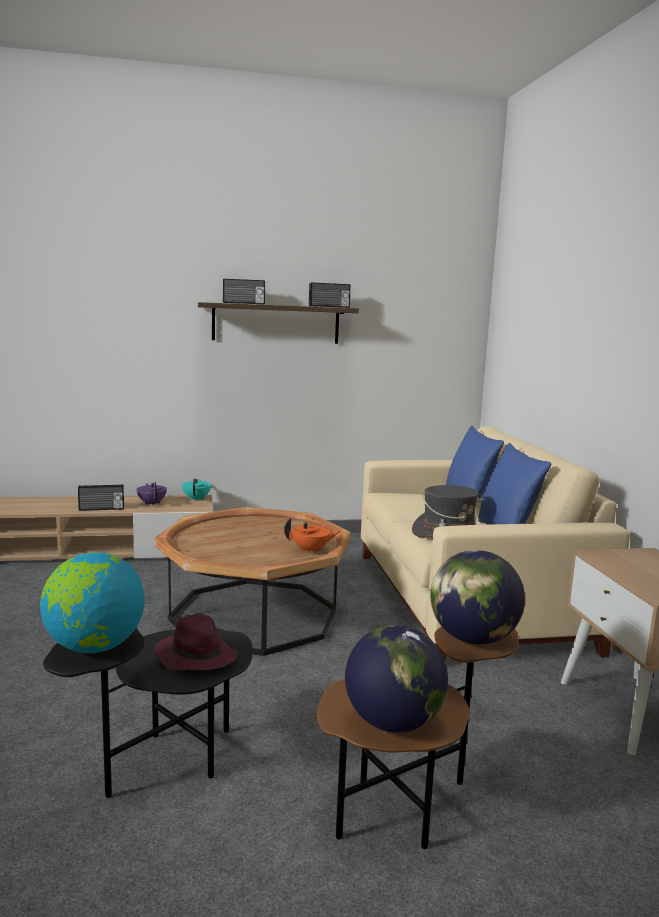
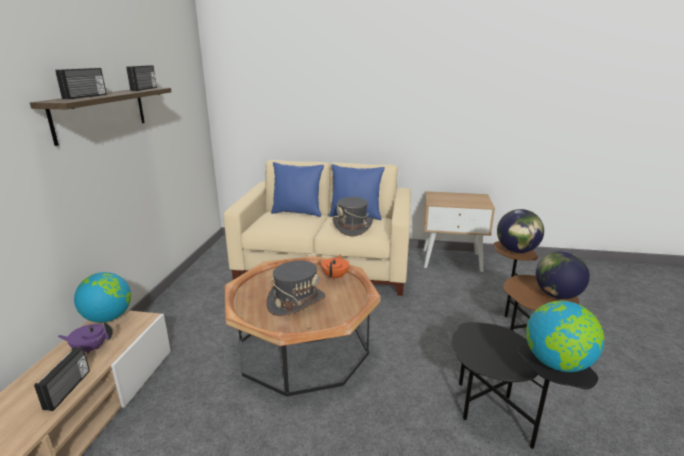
camera: 70 degrees left, 10 degrees up
purple hat [154,614,237,670] -> none
turquoise teapot [182,478,211,501] -> globe [74,272,131,323]
none -> grey hat [266,260,326,316]

